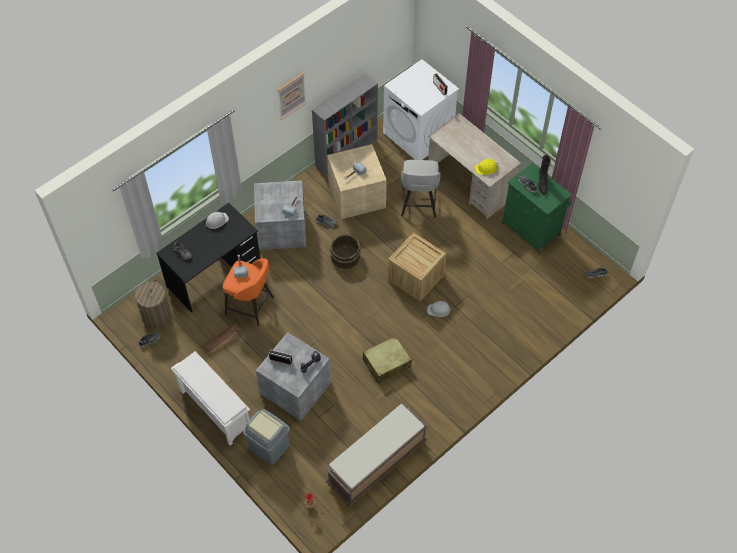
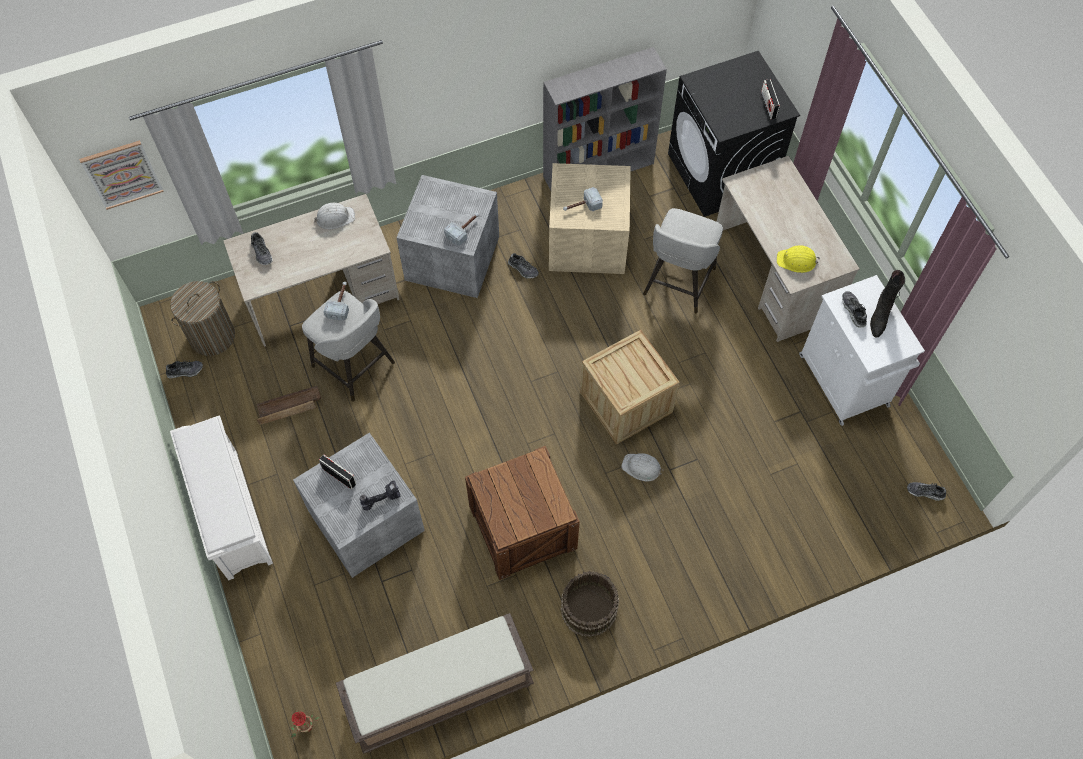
camera: 20 degrees right, 5 degrees up
black desk [156,203,260,312] -> beige desk [223,194,400,347]
orange stool [223,259,274,326] -> grey stool [302,290,395,402]
grey trash can [243,409,290,465] -> none
picture [277,73,307,120] -> picture moved to [79,140,164,210]
brown bucket [330,234,361,271] -> brown bucket moved to [561,571,619,637]
beige suitcase [363,336,412,383] -> crate [465,446,580,580]
white washing machine [383,59,459,160] -> black washing machine [668,51,800,217]
green cabinet [501,163,572,254] -> white cabinet [799,275,925,426]

